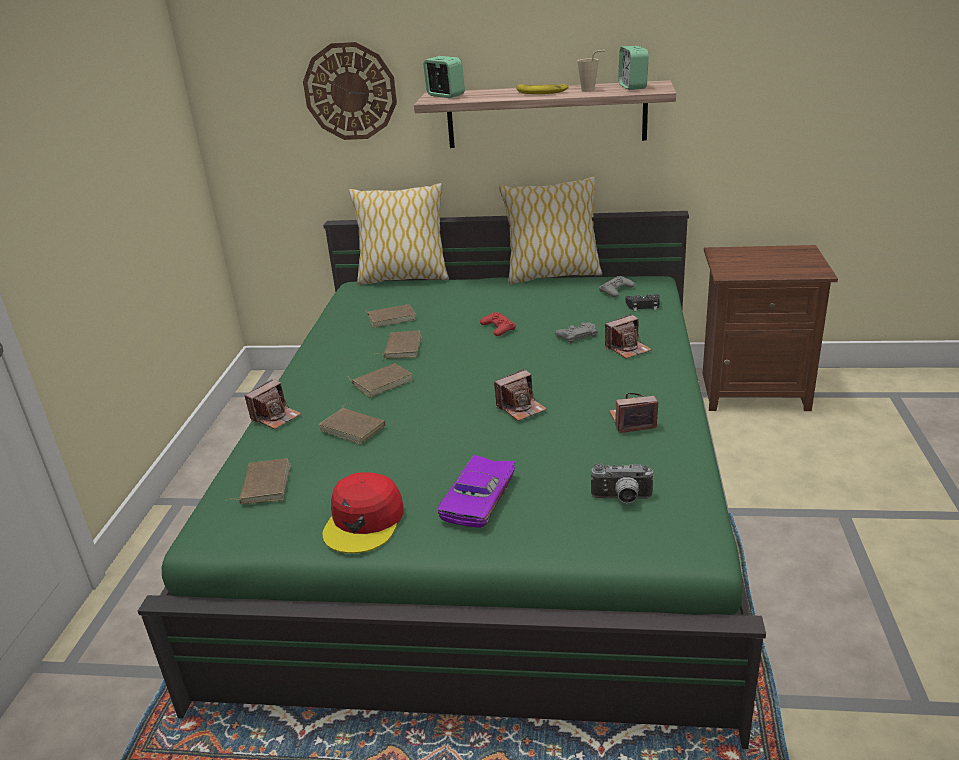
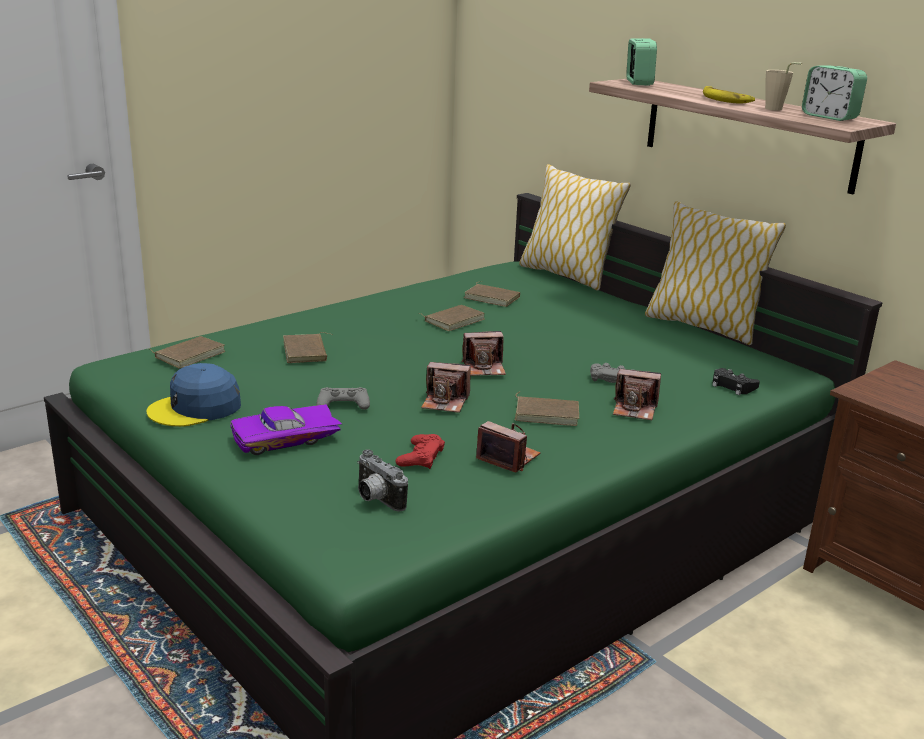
camera: 40 degrees right, 5 degrees down
camera [245,380,302,429] -> camera moved to [462,331,506,376]
wall clock [303,42,397,140] -> none
red cap [322,472,403,554] -> blue cap [146,363,241,427]
brown book [347,363,413,397] -> brown book moved to [515,391,579,426]
red game controller [480,312,516,336] -> red game controller moved to [396,434,445,469]
grey game controller [599,276,635,297] -> grey game controller moved to [317,387,370,410]
alarm clock [618,46,649,90] -> alarm clock turned 75 degrees counterclockwise [802,65,867,121]

